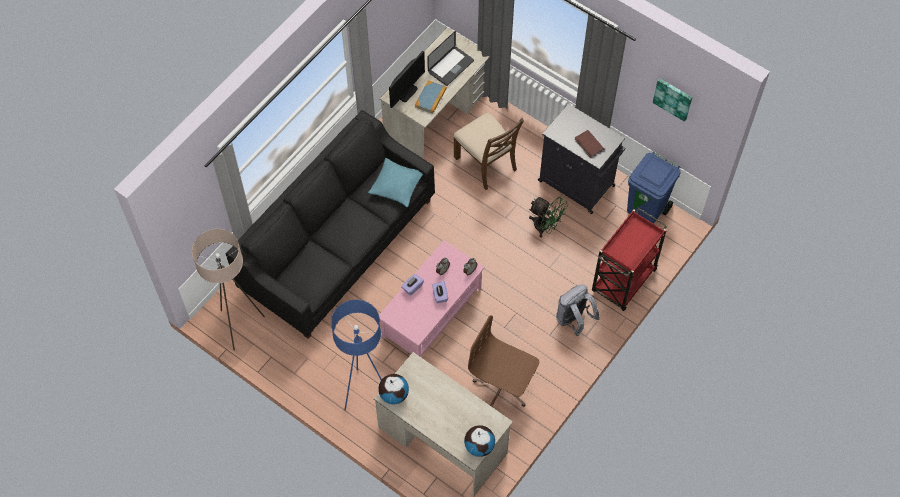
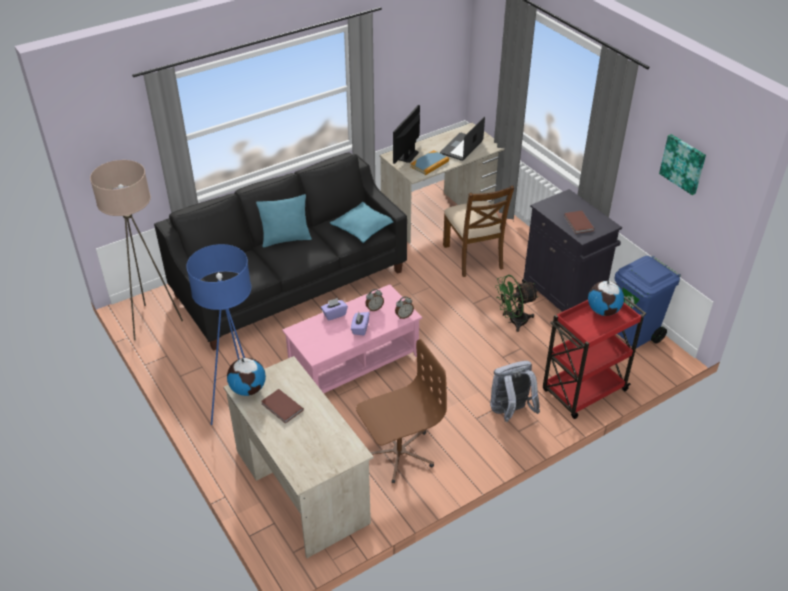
camera: 20 degrees right, 20 degrees down
monitor [389,51,425,108] -> monitor turned 150 degrees clockwise [393,105,420,164]
laptop [427,31,474,86] -> laptop turned 150 degrees clockwise [440,117,485,161]
globe [464,425,495,457] -> globe moved to [588,280,624,316]
brown office chair [468,315,539,407] -> brown office chair turned 105 degrees clockwise [356,339,447,483]
green fan [529,197,568,238] -> green fan turned 105 degrees clockwise [495,275,539,332]
none -> turquoise pillow [256,194,312,247]
none -> brown book [261,389,304,424]

